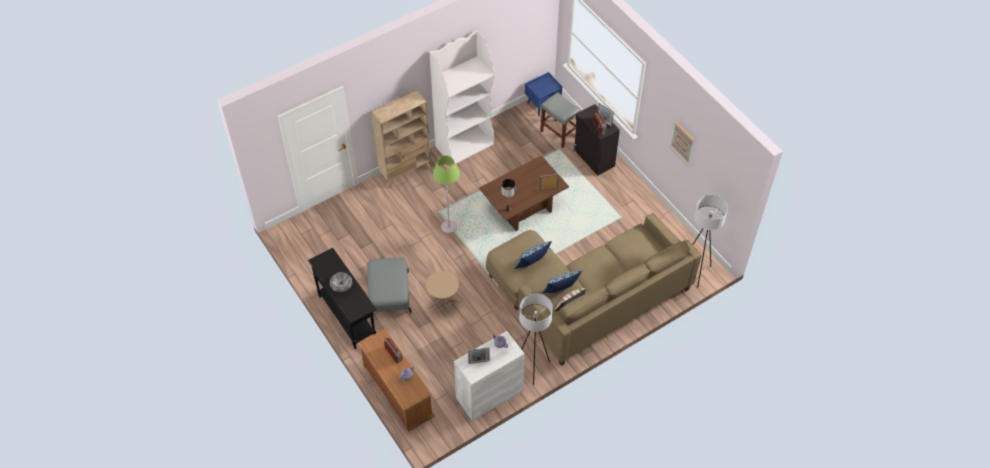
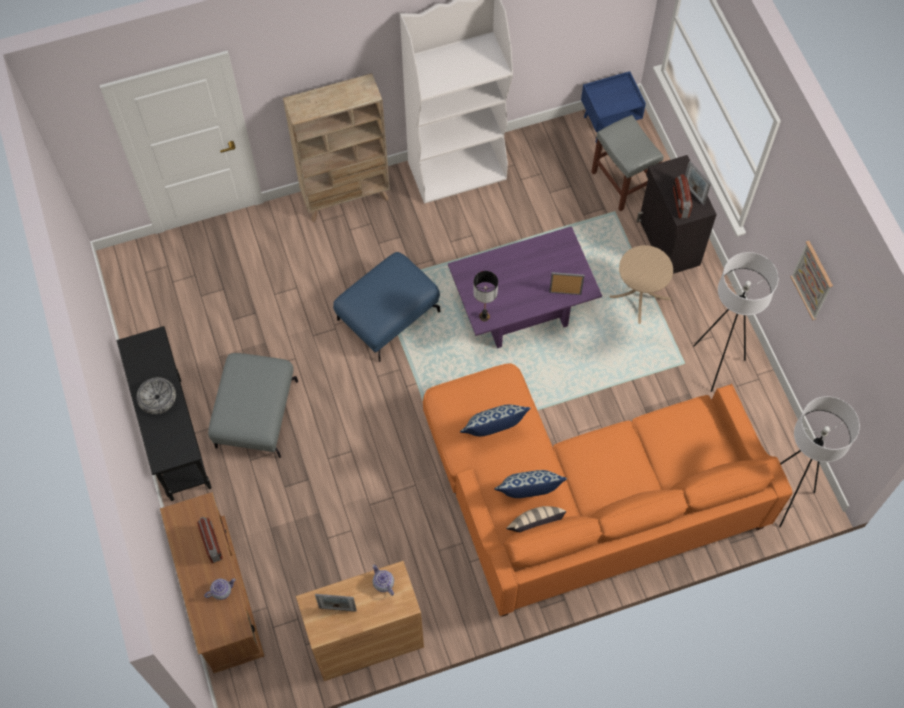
camera: 15 degrees right, 10 degrees up
beige side table [424,271,463,321] -> beige side table moved to [610,245,673,324]
green floor lamp [433,156,460,234] -> blue ottoman [333,252,440,362]
white cabinet [454,331,525,421] -> brown cabinet [296,561,424,681]
brown coffee table [479,155,569,231] -> purple coffee table [448,226,602,348]
beige sofa [486,213,702,366] -> orange sofa [423,363,792,617]
white floor lamp [519,294,553,385] -> white floor lamp moved to [693,252,778,392]

